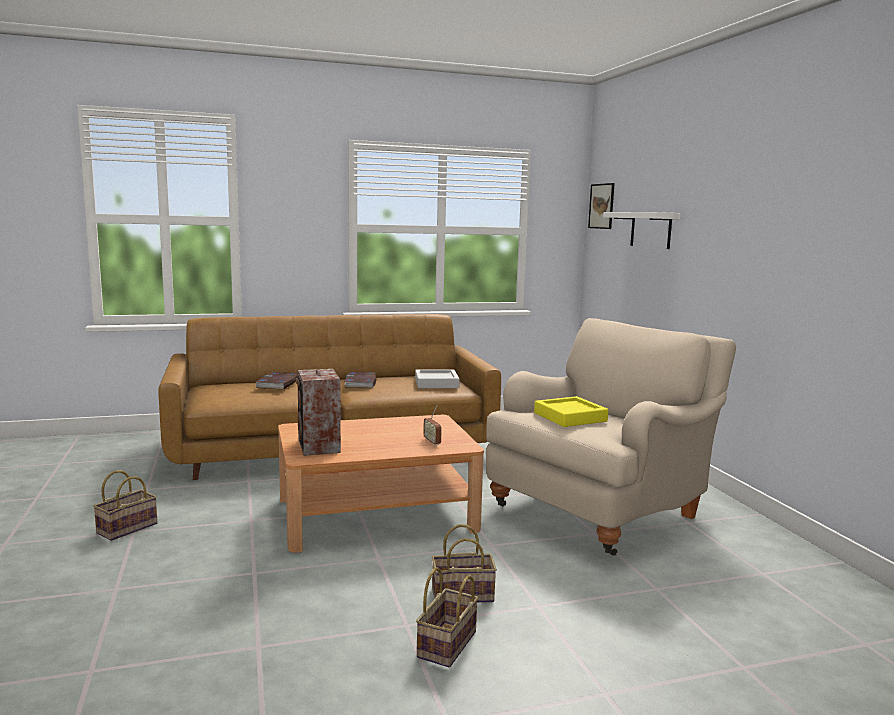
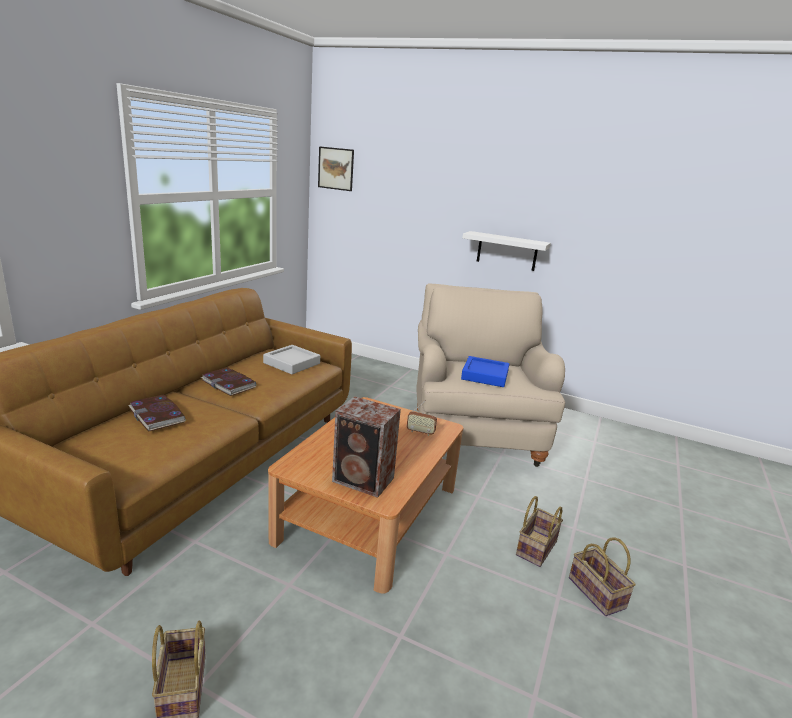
camera: 50 degrees left, 10 degrees up
yellow tray [534,396,608,427] -> blue tray [461,356,509,387]
white shelf [603,212,681,249] -> white shelf moved to [462,231,551,271]

